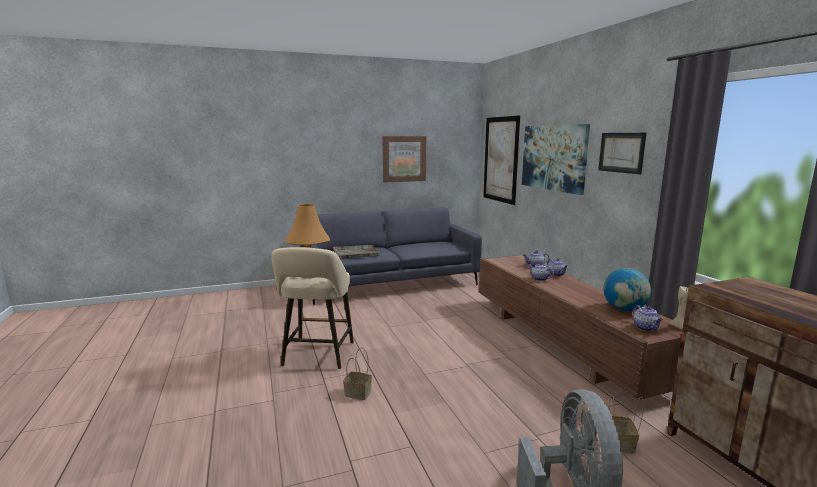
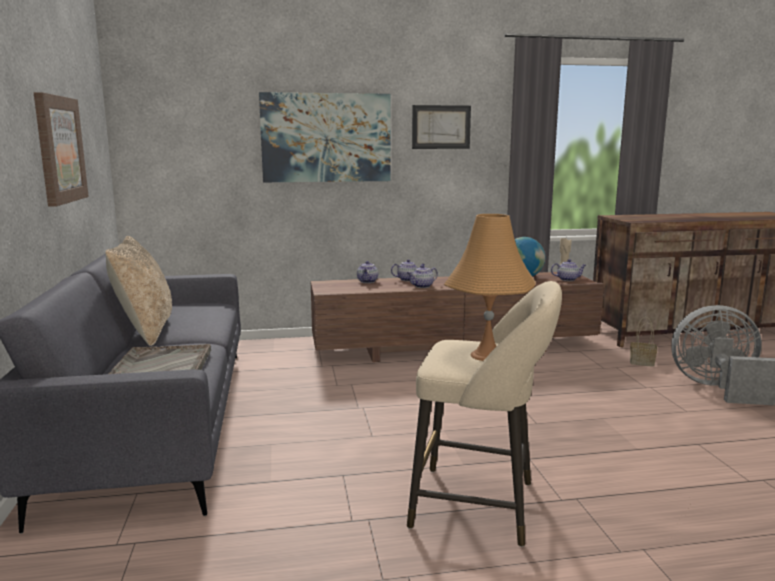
camera: 80 degrees left, 0 degrees up
basket [343,347,372,400] -> none
picture [483,115,520,205] -> none
none -> beige pillow [105,236,172,346]

